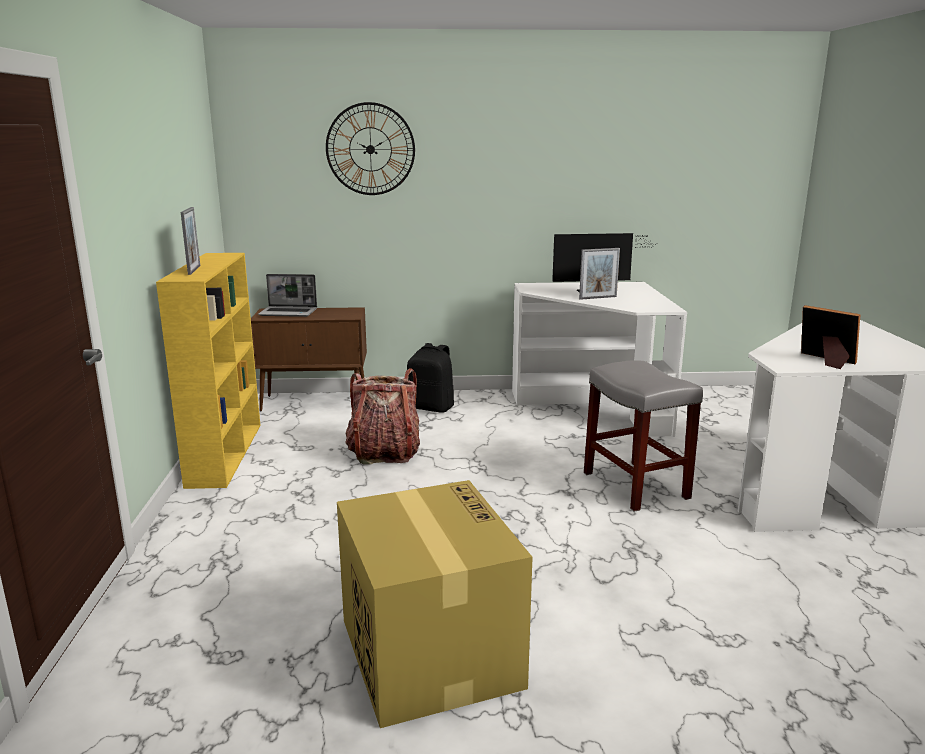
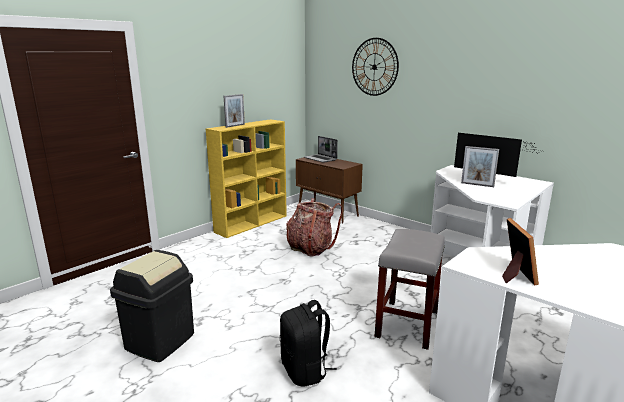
camera: 45 degrees right, 0 degrees up
cardboard box [337,480,533,728] -> black trash can [110,250,194,362]
black backpack [407,343,454,413] -> black backpack moved to [280,300,337,387]

